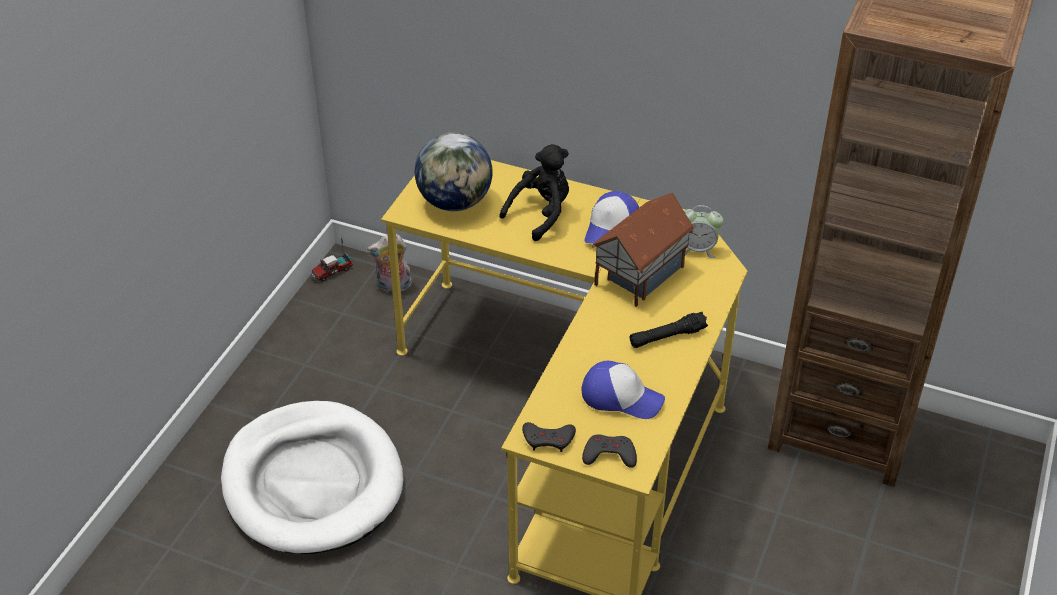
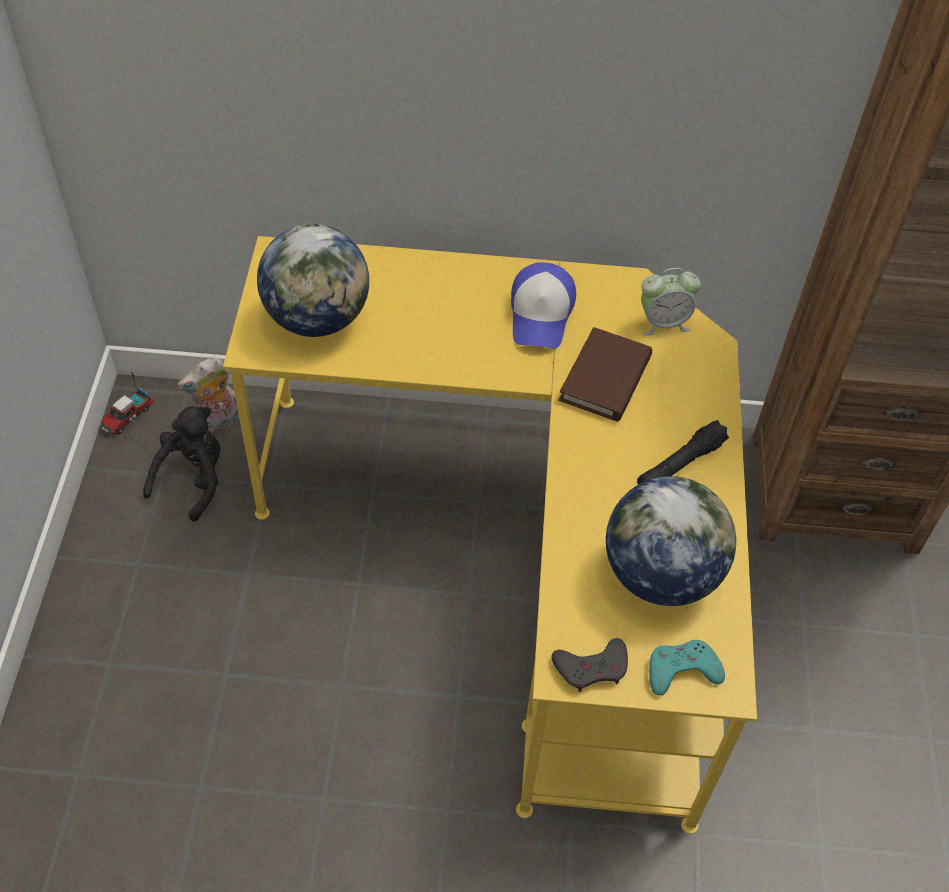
camera: 20 degrees left, 10 degrees up
white dog bed [221,401,404,554] -> none
black plush toy [499,144,569,241] -> black plush toy moved to [143,406,221,522]
cap [581,361,665,419] -> globe [606,476,736,606]
grey game controller [582,434,637,468] -> turquoise game controller [649,640,725,696]
toy house [592,193,695,307] -> brown book [559,327,652,422]

